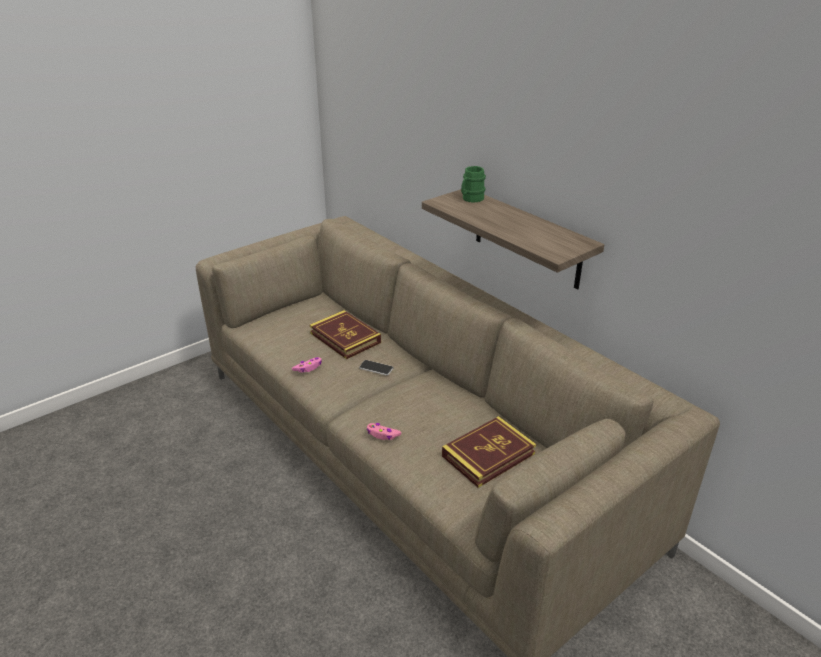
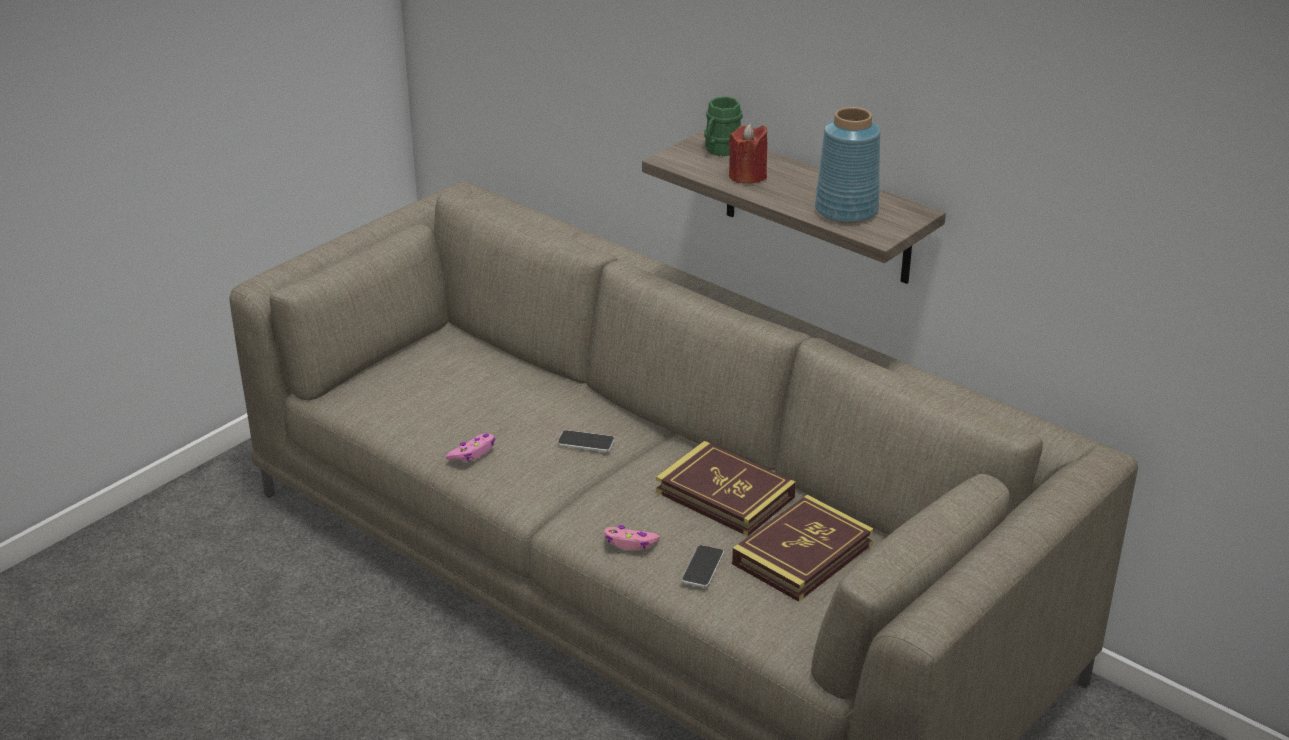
camera: 10 degrees left, 0 degrees up
book [310,310,381,359] -> book moved to [656,441,796,536]
none -> phone [681,545,724,587]
none -> red candle [729,123,767,184]
none -> blue vase [815,107,881,223]

